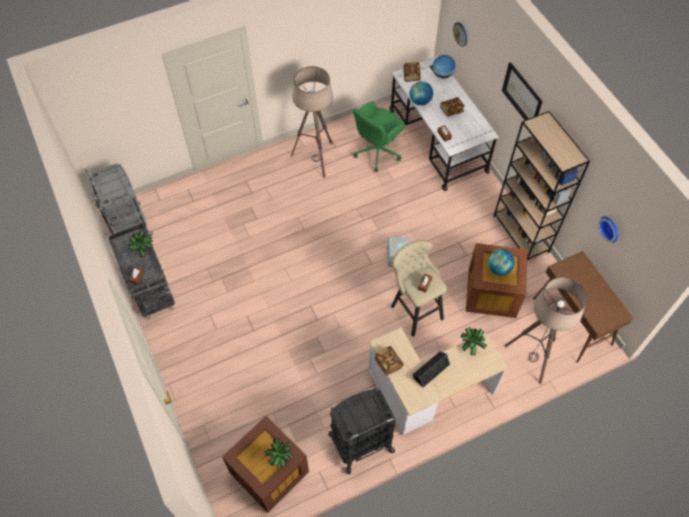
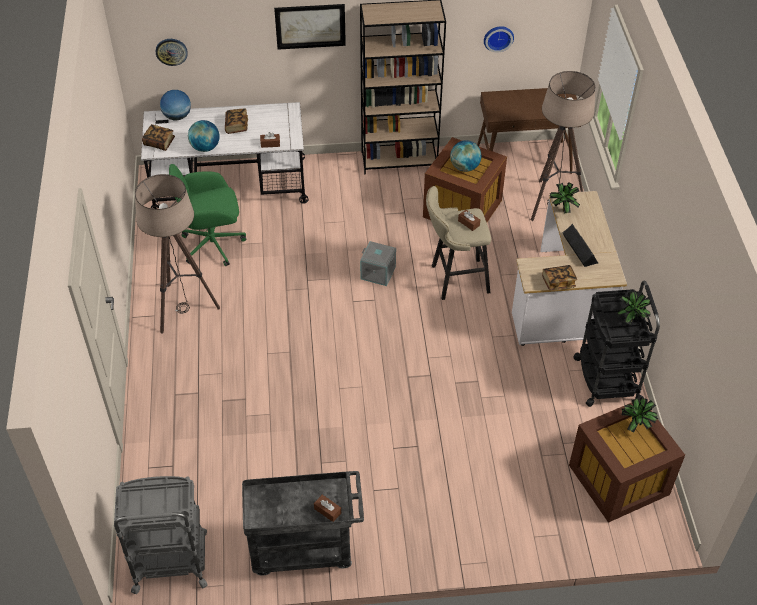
camera: 70 degrees left, 10 degrees down
potted plant [128,231,153,257] -> potted plant moved to [618,291,651,325]
green office chair [353,102,405,172] -> green office chair turned 105 degrees clockwise [169,164,246,266]

